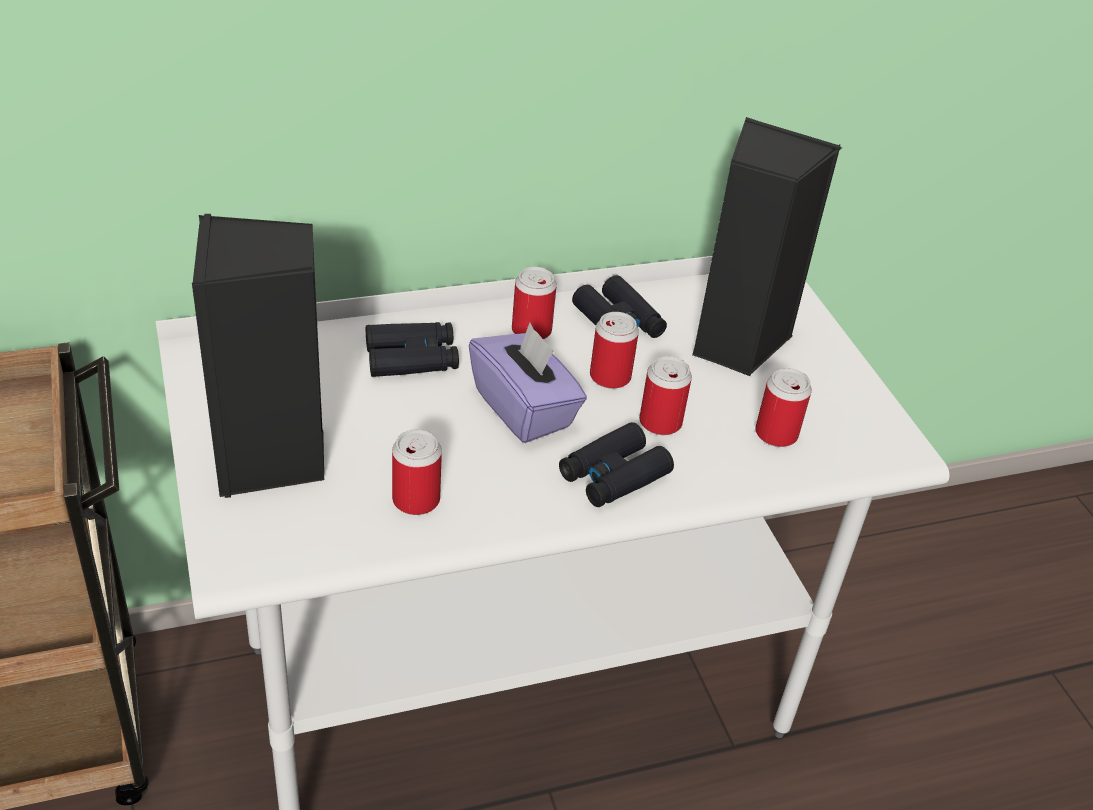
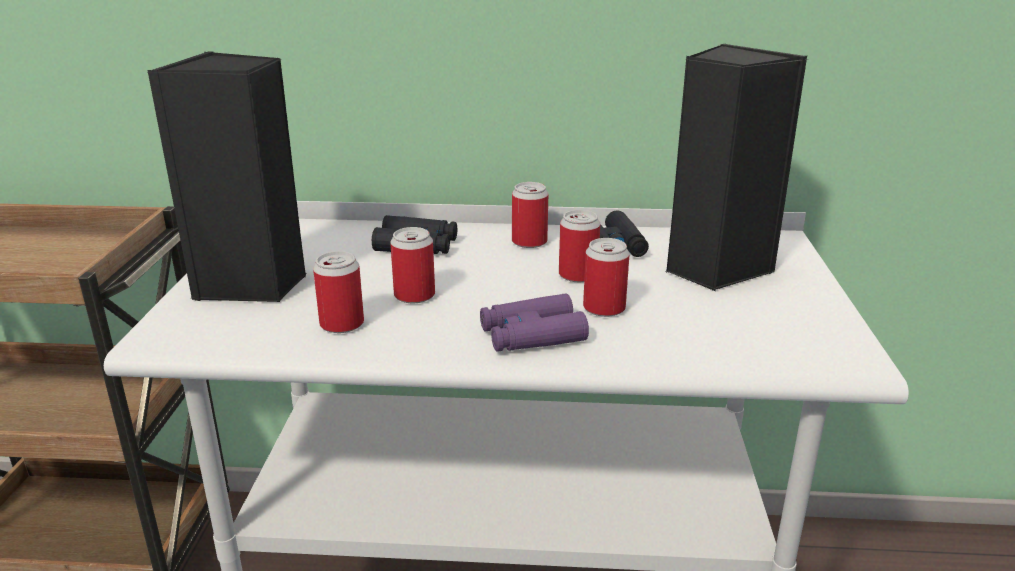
camera: 25 degrees right, 15 degrees down
purple tissue box [469,323,587,443] -> none
black binoculars [559,422,674,507] -> purple binoculars [480,293,589,352]
can [755,368,812,447] -> can moved to [390,227,435,303]

